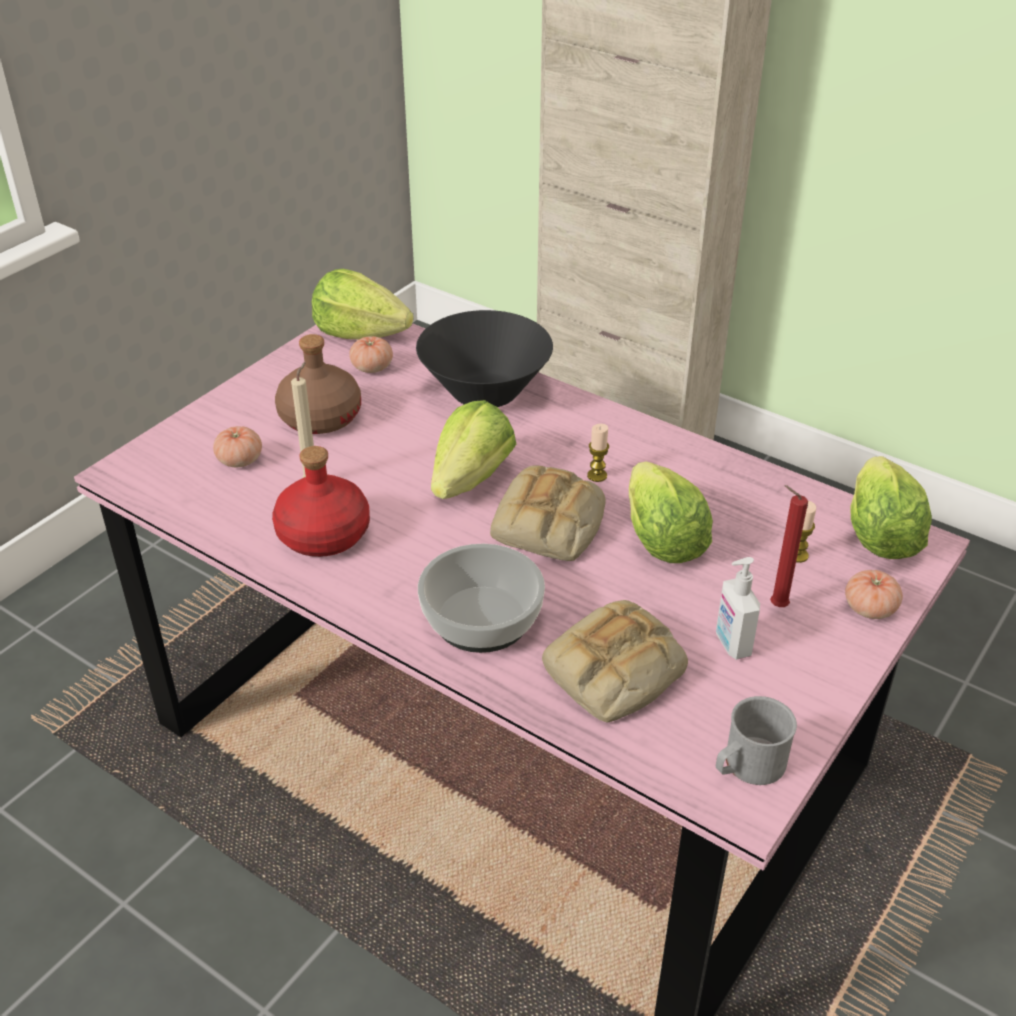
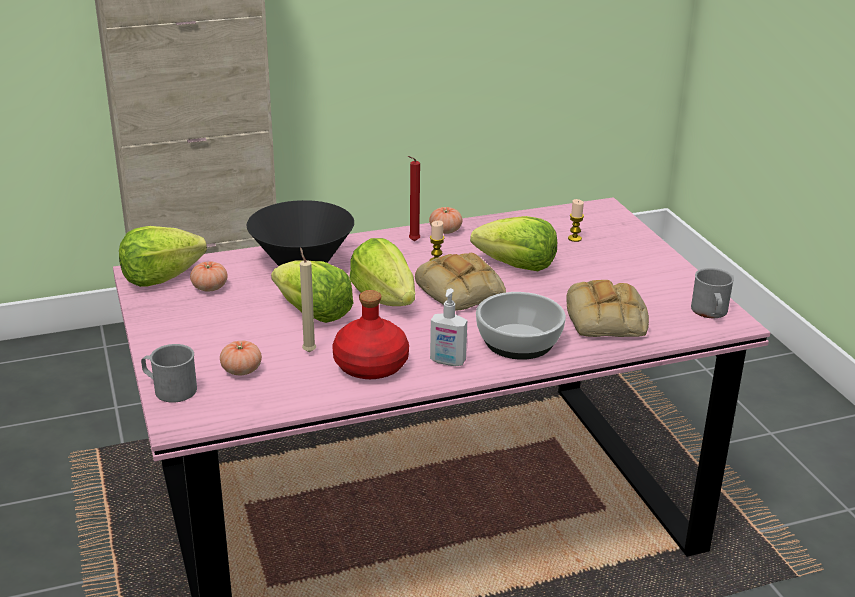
camera: 55 degrees left, 10 degrees down
brown bottle [275,334,361,434] -> none
soap dispenser [716,557,760,660] -> soap dispenser moved to [430,288,467,366]
red candle [770,485,808,607] -> red candle moved to [408,156,420,241]
tomato [845,570,903,619] -> tomato moved to [429,207,462,234]
lettuce [851,456,932,559] -> lettuce moved to [271,260,353,323]
none -> grey mug [141,344,197,403]

